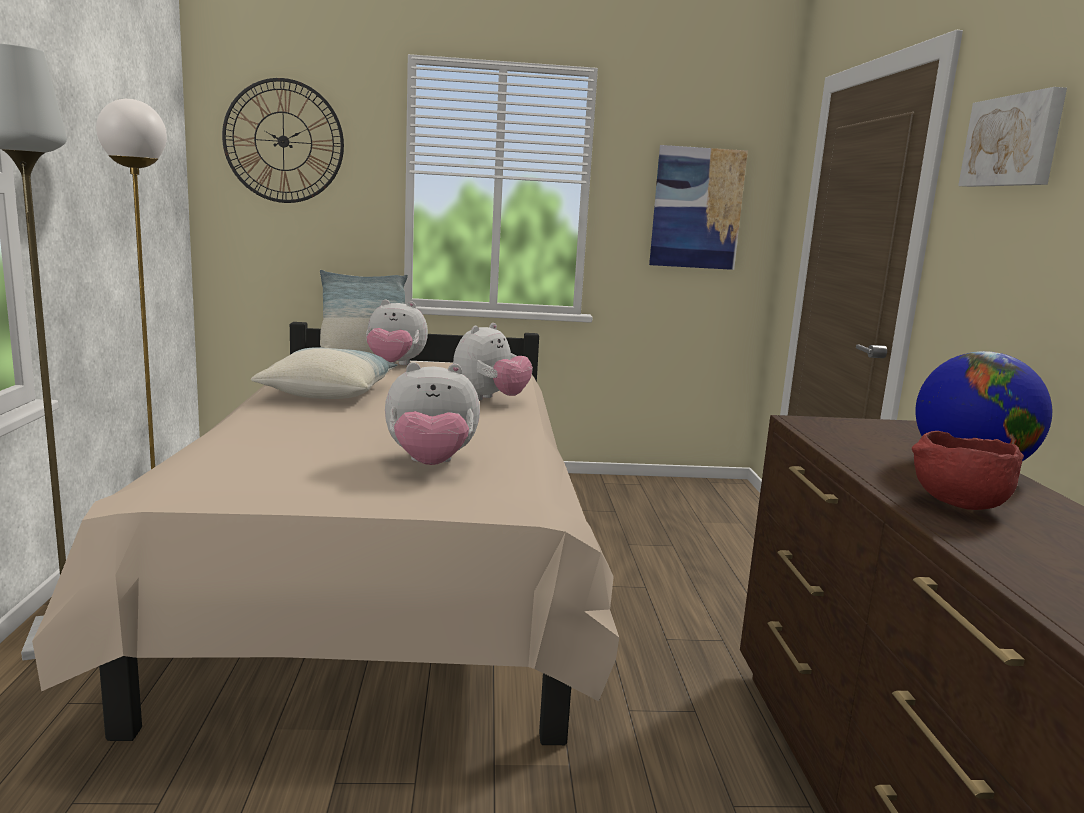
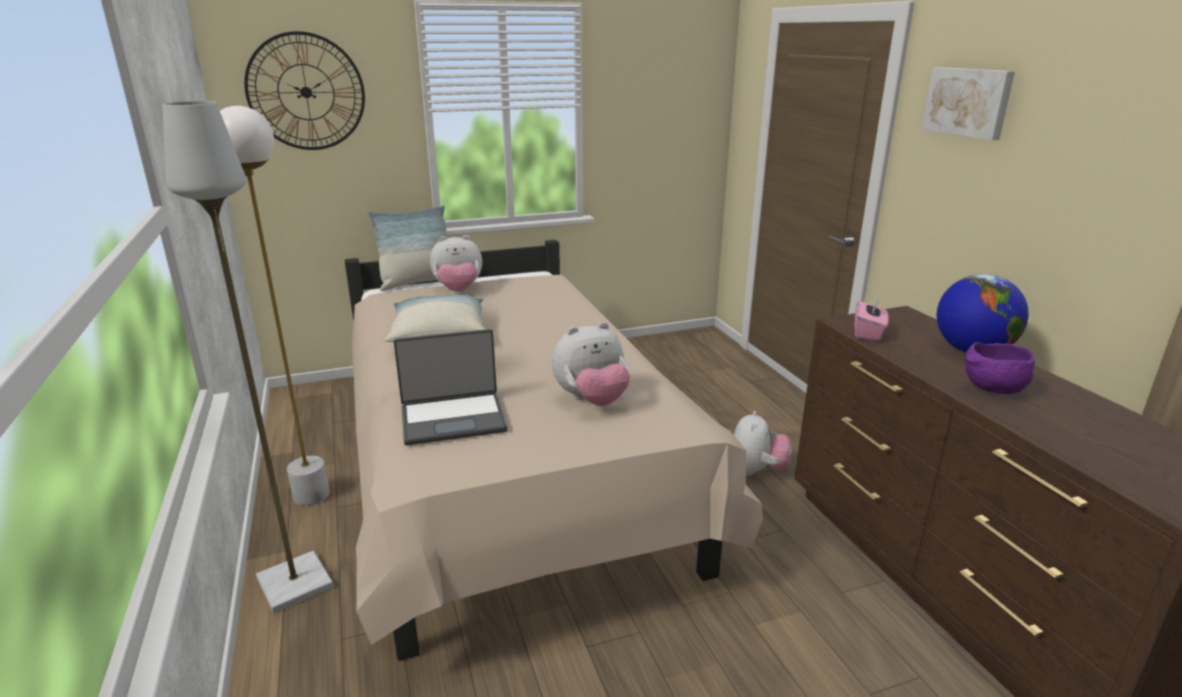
camera: 15 degrees left, 10 degrees up
plush toy [453,323,533,401] -> plush toy moved to [734,411,791,476]
picture [649,145,748,270] -> none
red bowl [912,431,1024,510] -> purple bowl [965,342,1035,394]
none -> laptop [394,329,508,445]
none -> pink tissue box [855,298,889,341]

